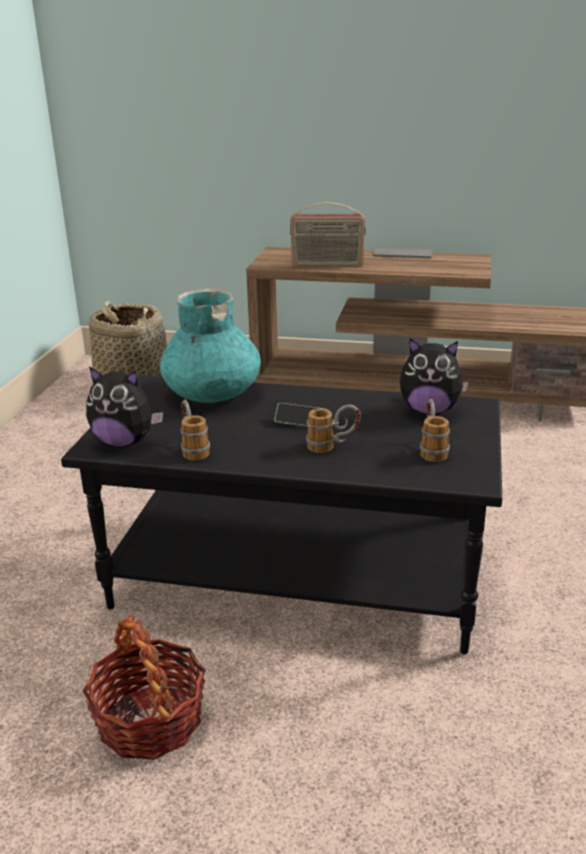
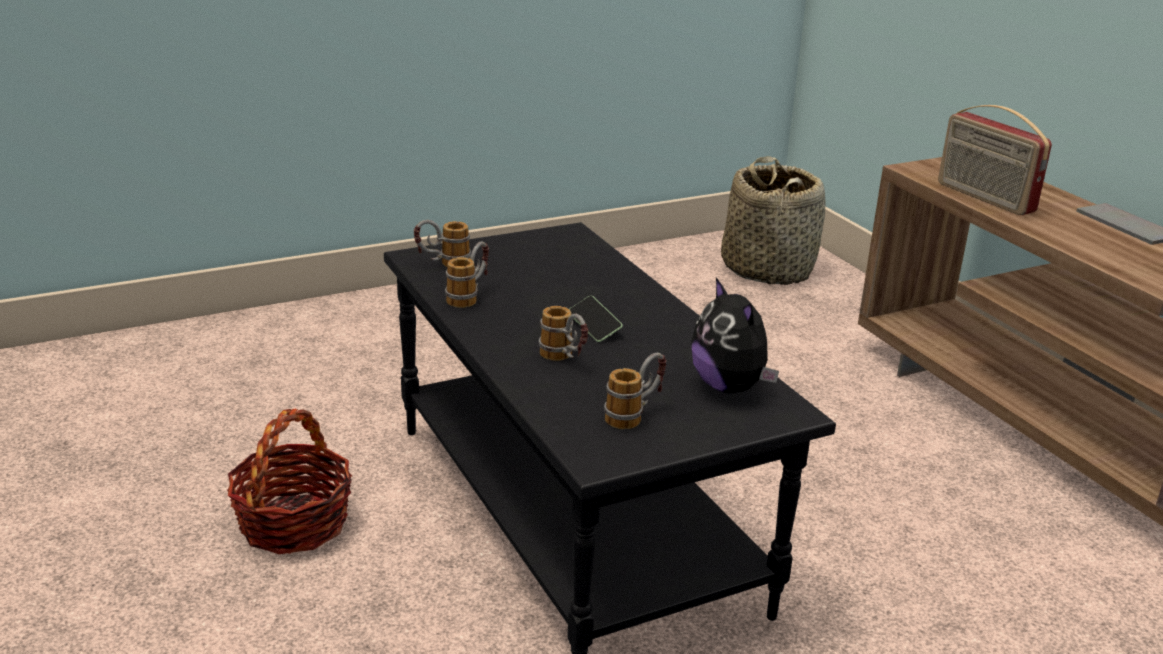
camera: 50 degrees right, 0 degrees up
plush toy [86,366,163,447] -> mug [414,220,471,267]
turquoise vase [160,288,261,403] -> none

